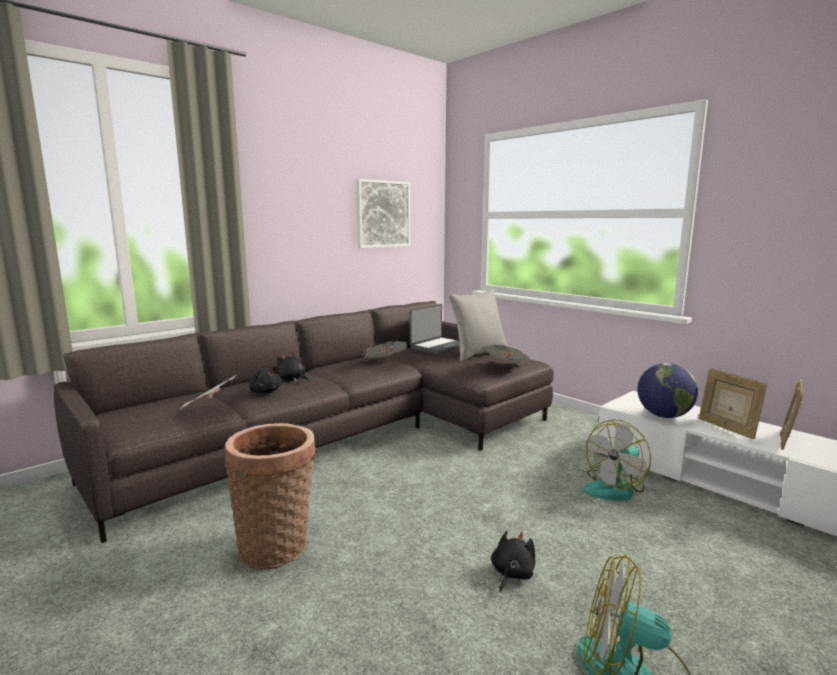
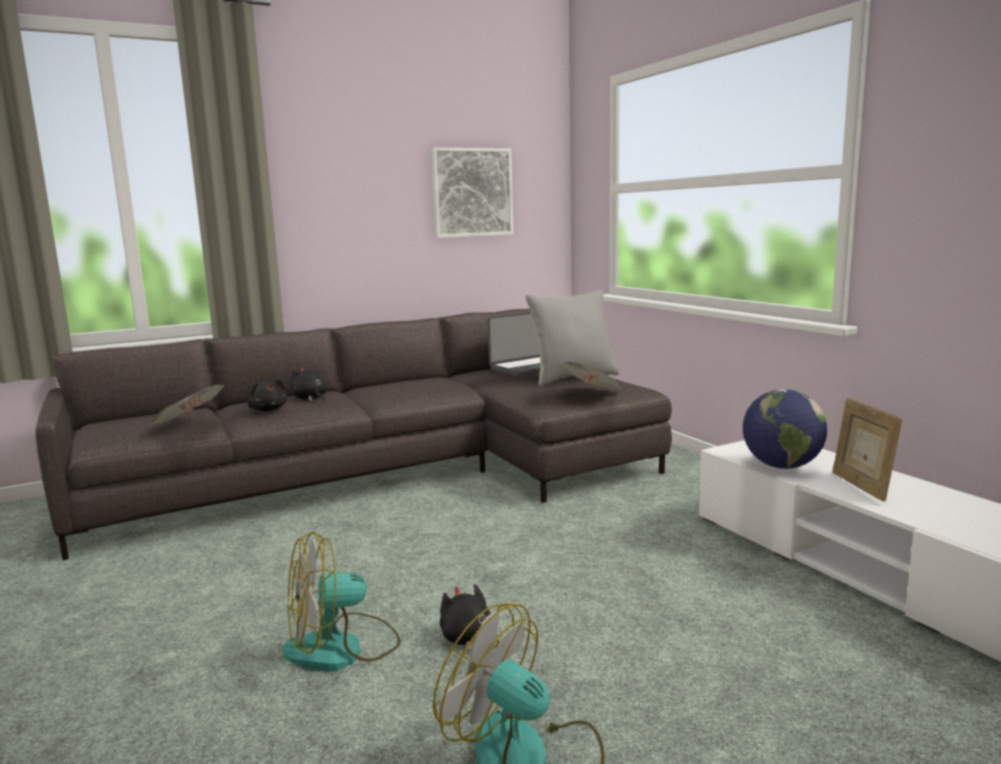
camera: 15 degrees right, 0 degrees up
basket [224,423,316,570] -> none
newspaper [362,341,407,358] -> none
black plush toy [491,531,535,592] -> black plush toy turned 75 degrees counterclockwise [440,584,491,651]
fan [583,419,651,500] -> fan moved to [283,531,401,672]
picture frame [780,379,803,450] -> none

